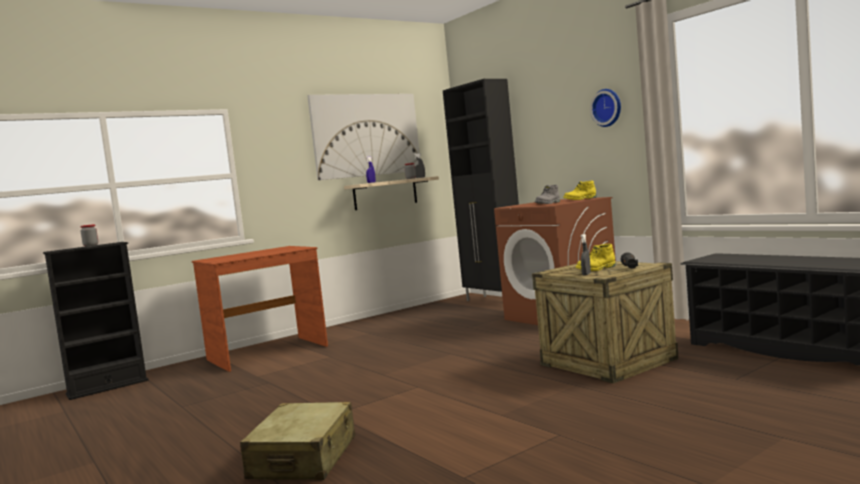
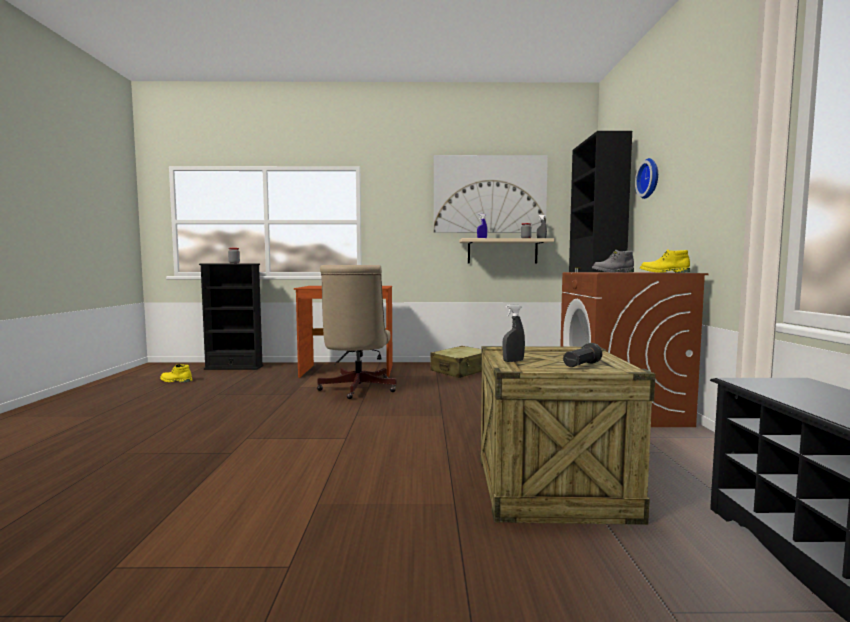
camera: 35 degrees right, 0 degrees up
beige suitcase [240,402,355,480] -> beige suitcase moved to [430,346,482,378]
yellow boot [576,244,616,271] -> yellow boot moved to [160,364,192,382]
wall clock [590,89,621,127] -> wall clock moved to [635,158,658,199]
none -> beige office chair [317,265,397,399]

